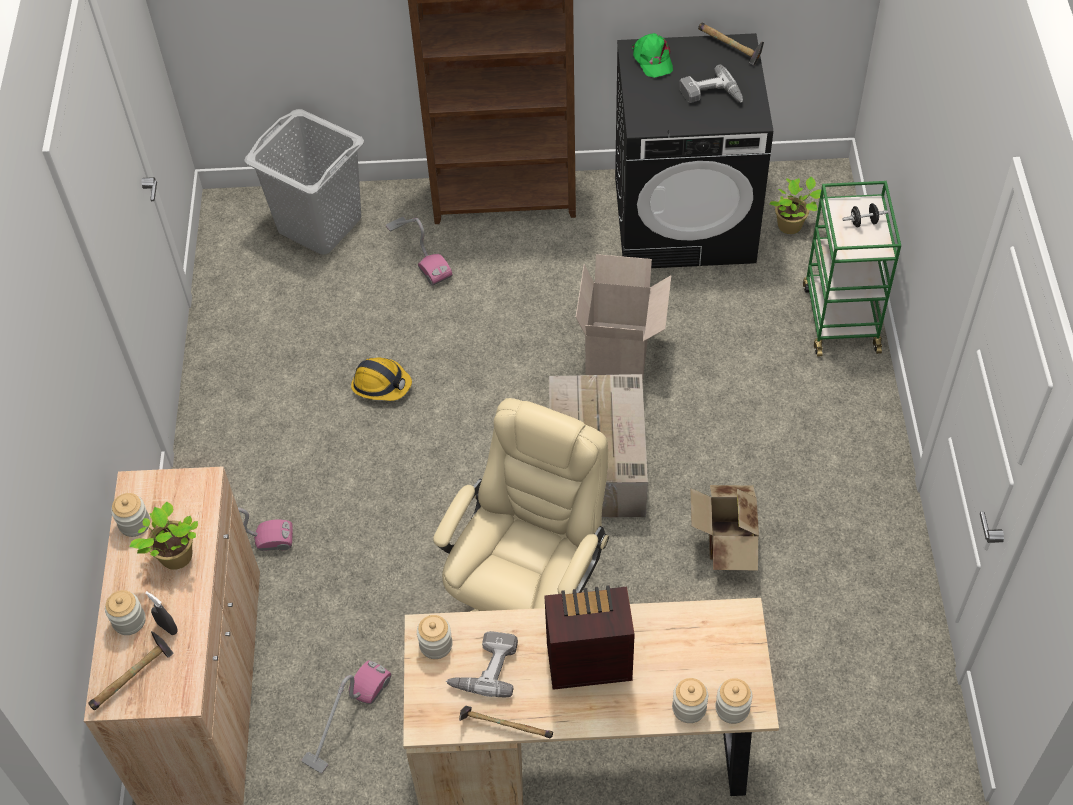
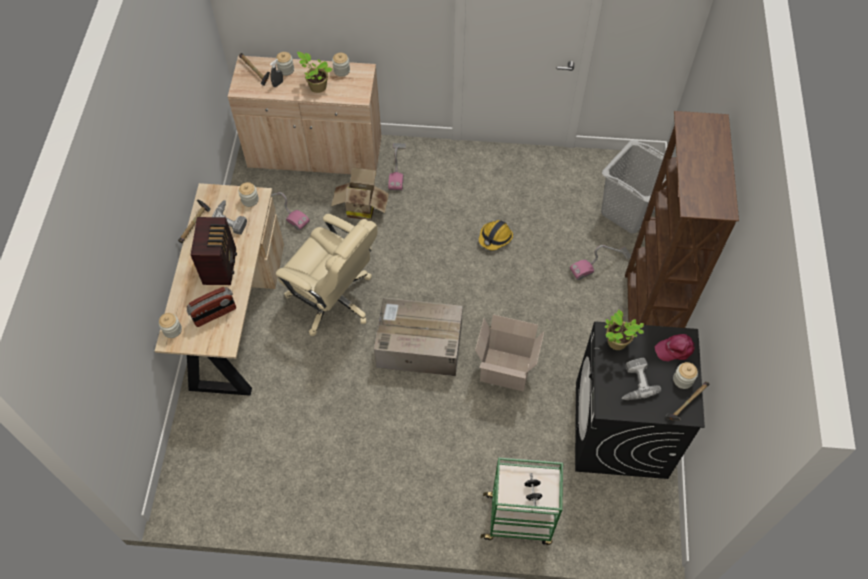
camera: 95 degrees right, 5 degrees up
green cap [632,33,673,78] -> pink cap [655,334,695,361]
jar [672,678,708,723] -> jar moved to [673,362,698,389]
cardboard box [690,485,759,570] -> cardboard box moved to [331,167,389,220]
potted plant [769,177,824,234] -> potted plant moved to [605,310,644,350]
none -> radio [186,287,236,327]

